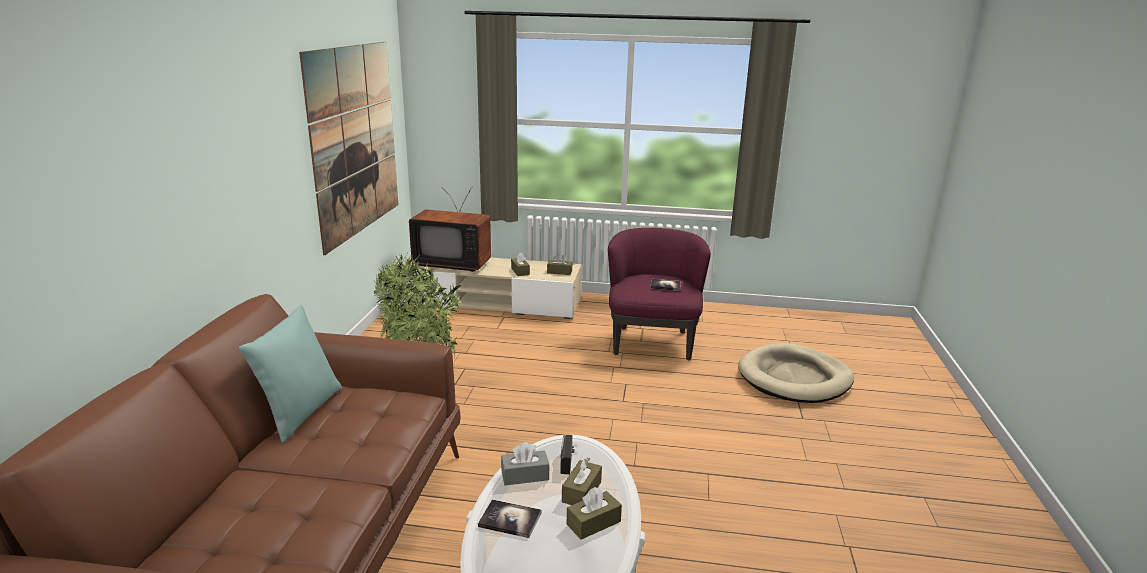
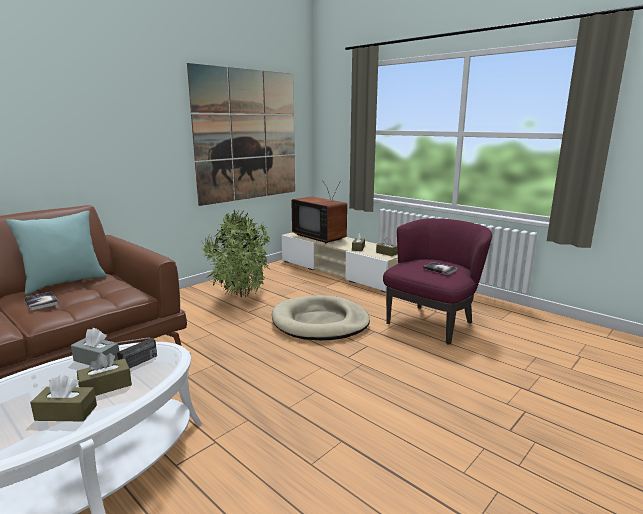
camera: 35 degrees right, 5 degrees down
book [478,499,541,538] -> book moved to [24,292,59,311]
beige dog bed [738,343,854,403] -> beige dog bed moved to [272,295,370,340]

